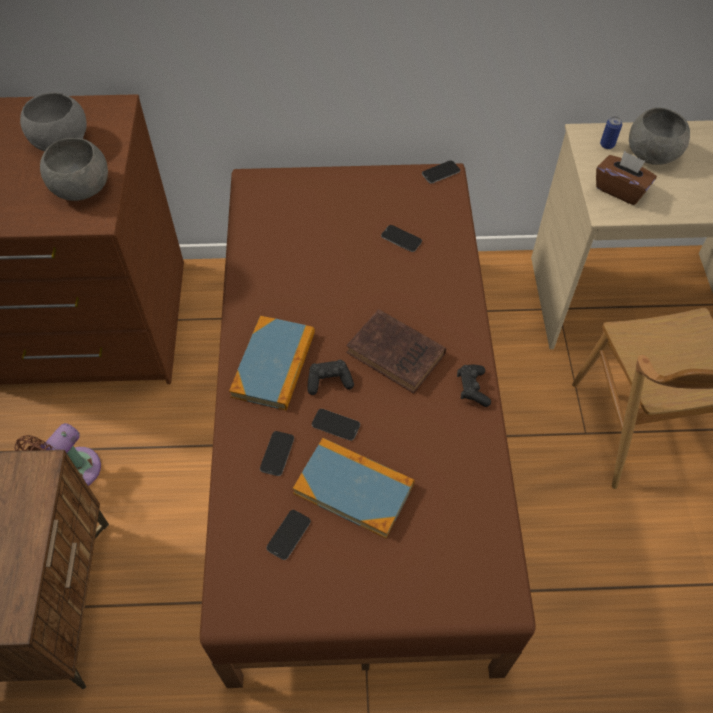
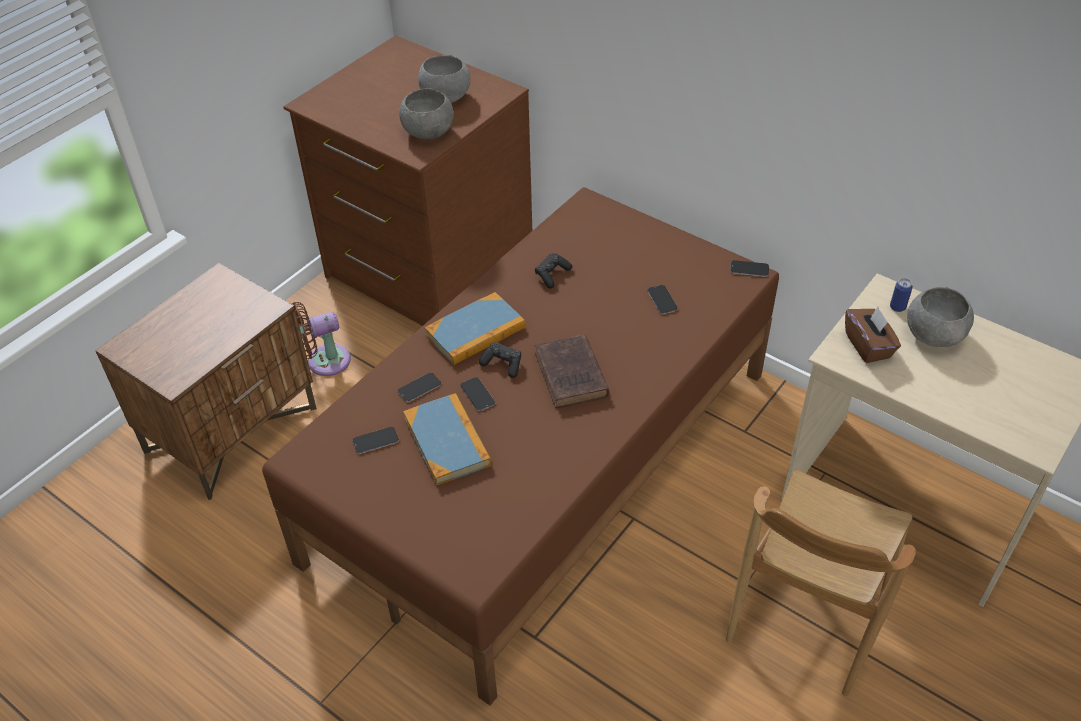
camera: 40 degrees right, 10 degrees down
black game controller [457,364,491,407] -> black game controller moved to [535,253,572,288]

